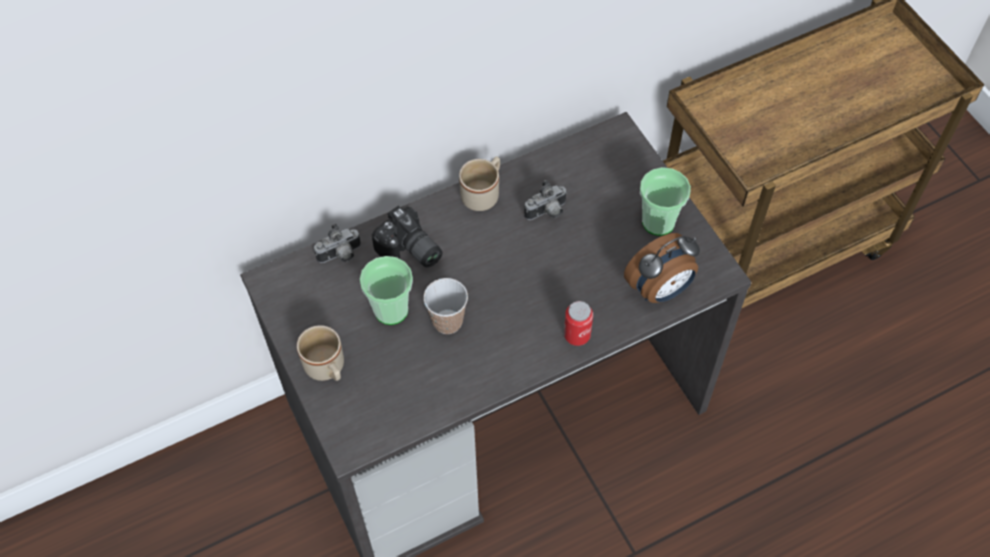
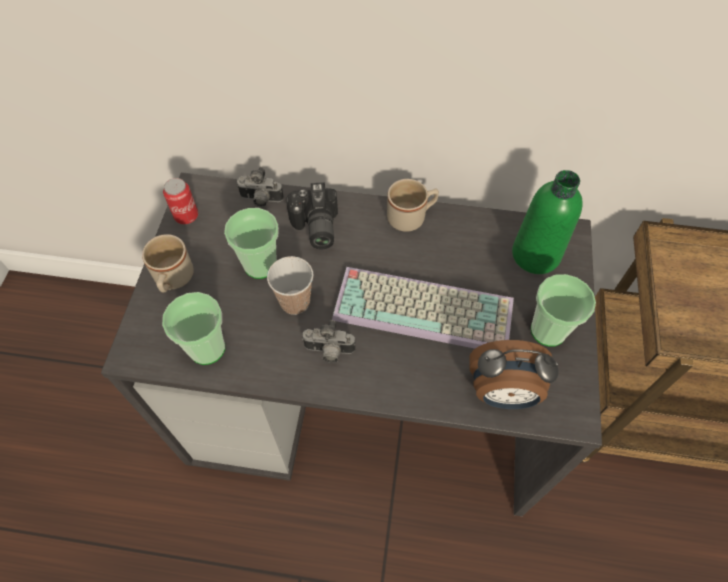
camera: 35 degrees right, 0 degrees up
camera [524,180,567,220] -> camera moved to [302,320,355,363]
can [564,301,593,346] -> can moved to [163,178,198,224]
none -> cup [162,292,225,365]
none -> keyboard [332,267,514,348]
none -> green bottle [512,170,583,274]

